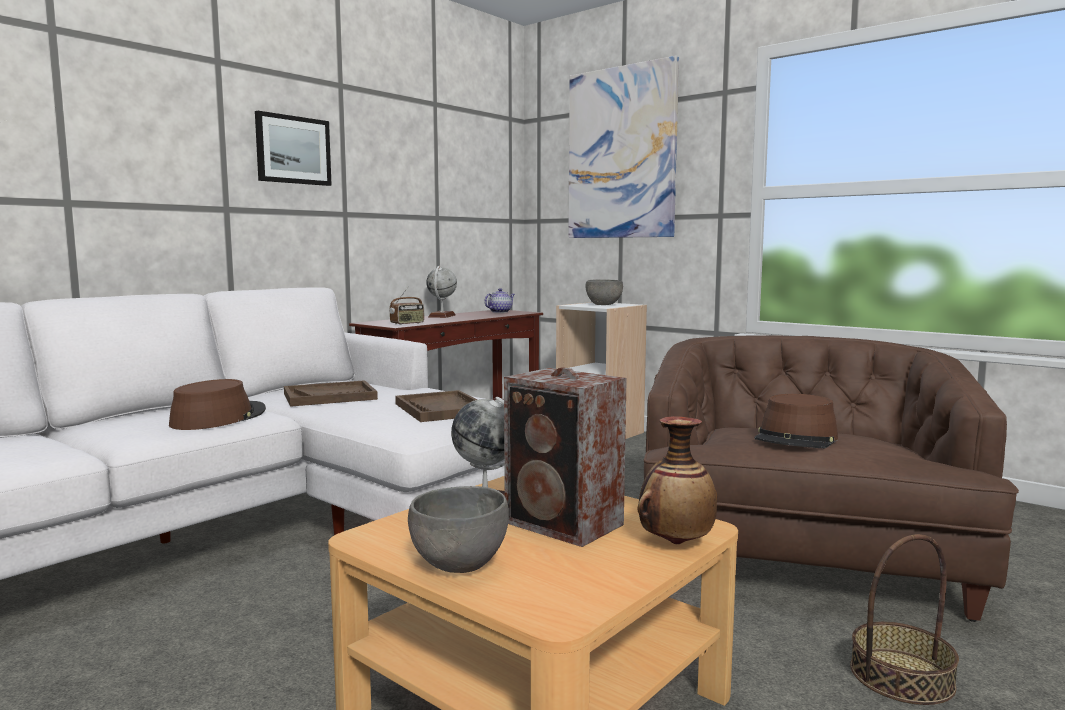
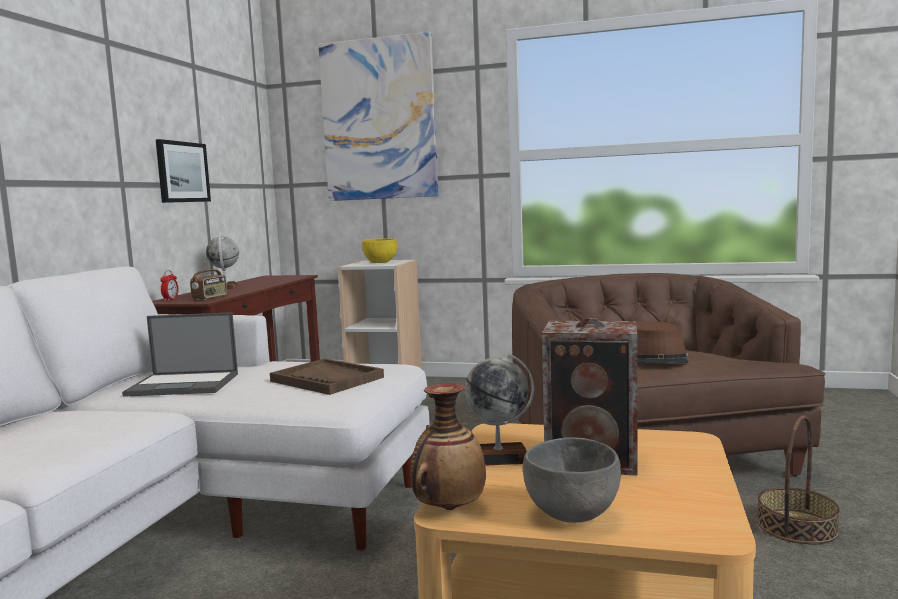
camera: 25 degrees left, 0 degrees up
brown hat [169,379,266,430] -> none
picture [255,111,332,186] -> picture moved to [156,139,211,203]
brown tray [284,380,378,407] -> laptop [122,312,238,397]
teapot [484,288,515,313] -> none
grey bowl [586,279,623,305] -> yellow bowl [362,238,398,263]
vase [637,416,717,544] -> vase moved to [410,384,486,510]
none -> alarm clock [160,270,178,301]

